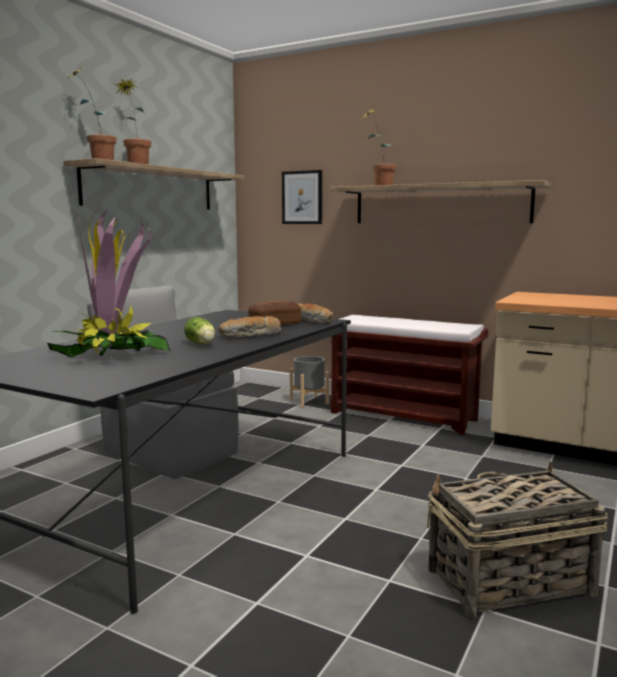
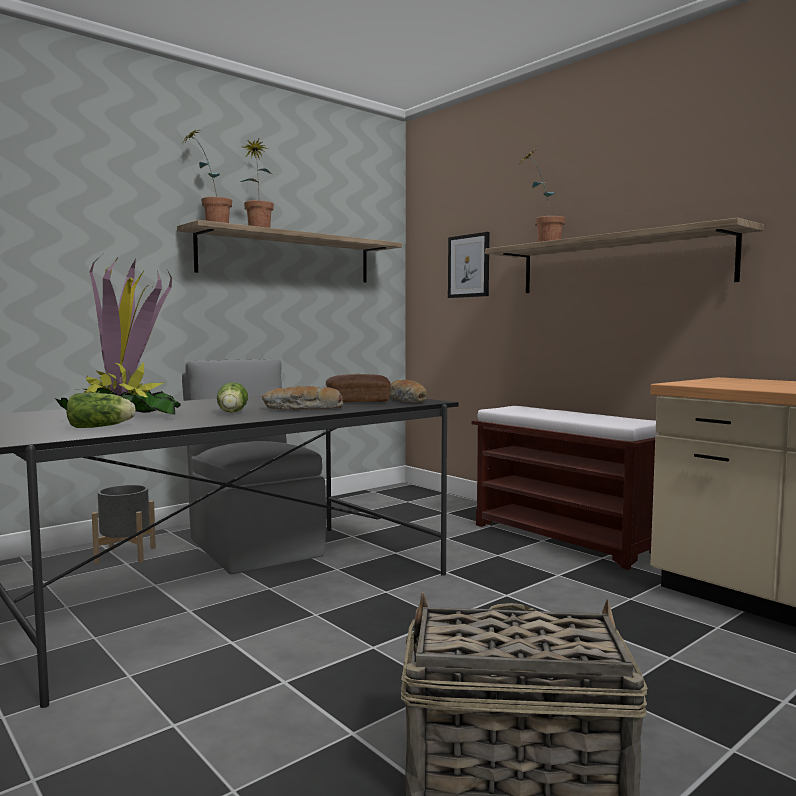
camera: 20 degrees right, 5 degrees down
grey planter [290,356,329,408] -> grey planter moved to [92,485,156,564]
none -> lettuce [67,393,136,428]

